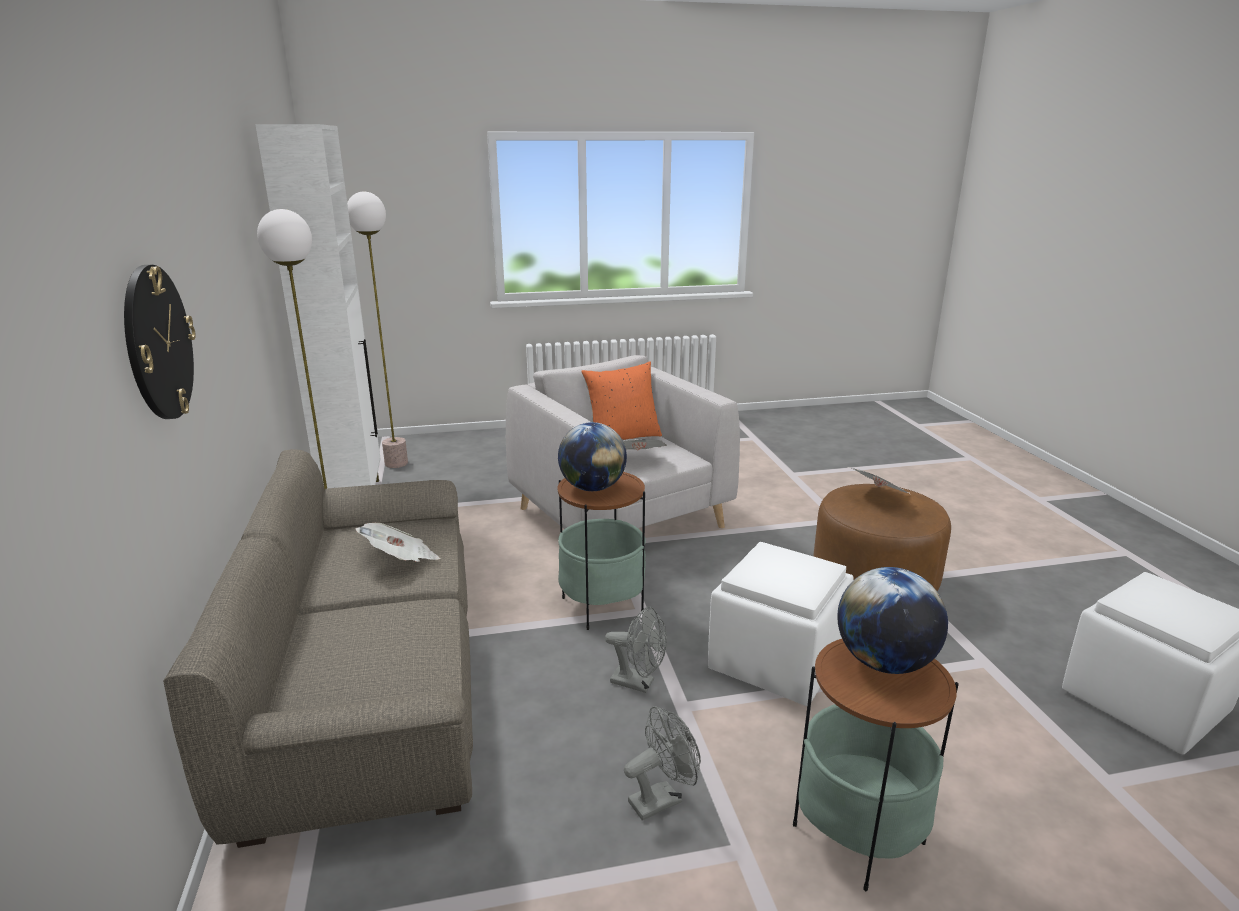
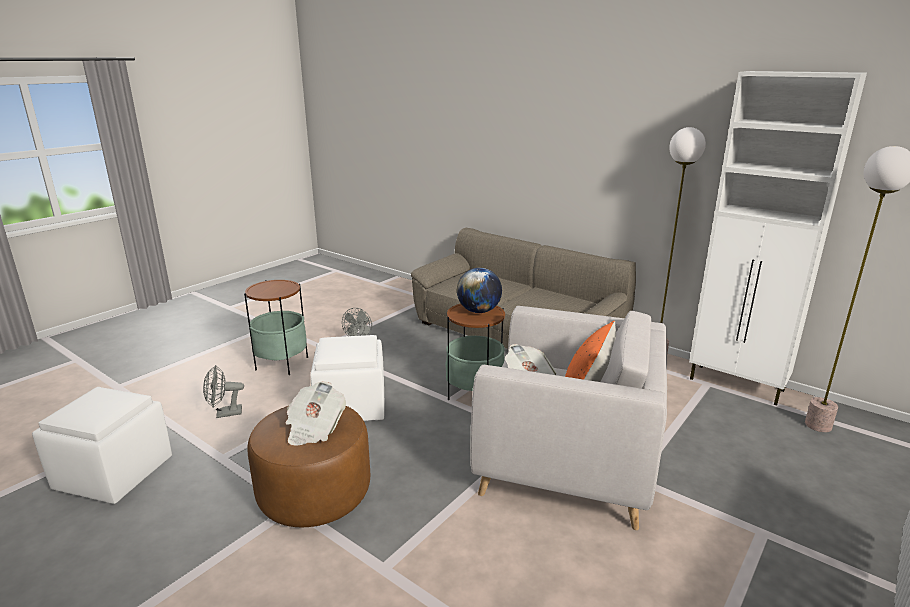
camera: 140 degrees right, 0 degrees up
wall clock [124,265,196,419] -> none
newspaper [355,523,440,562] -> none
grey fan [605,606,667,693] -> grey fan moved to [203,365,244,418]
globe [837,567,948,674] -> none

